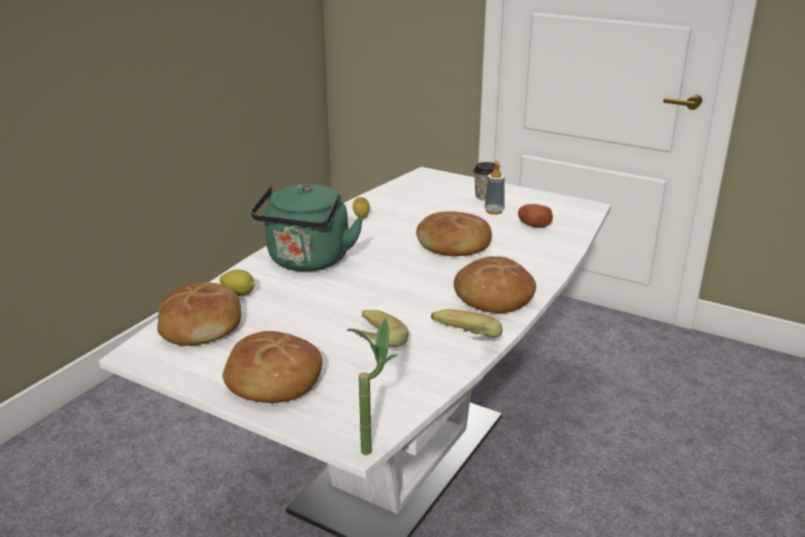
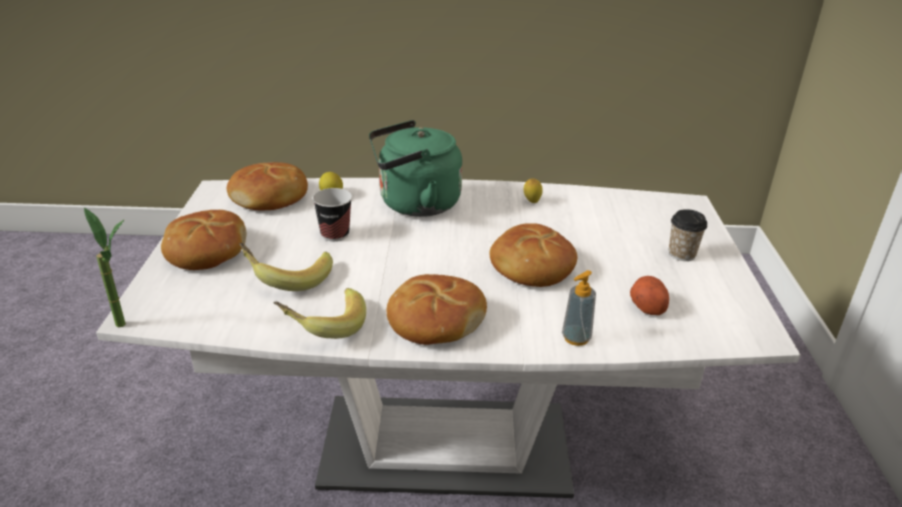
camera: 60 degrees right, 5 degrees up
soap dispenser [485,161,505,215] -> soap dispenser moved to [562,270,596,346]
none -> cup [312,188,352,241]

